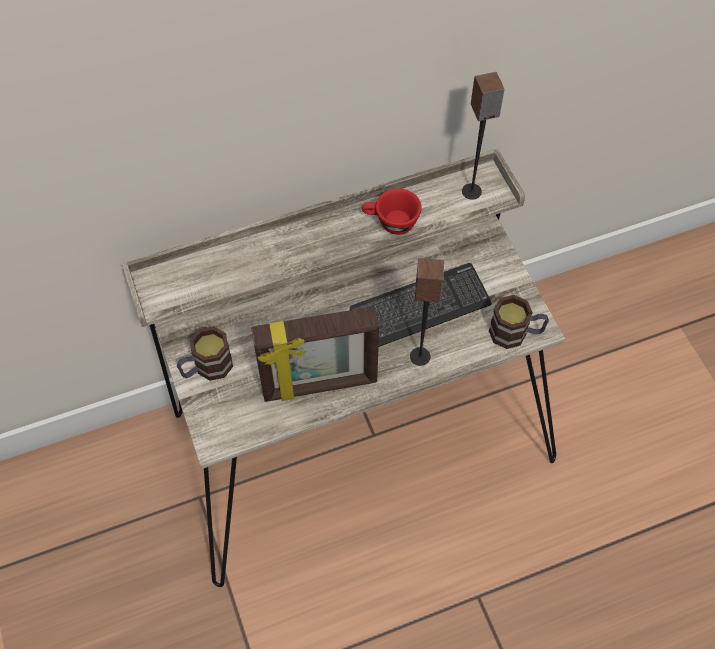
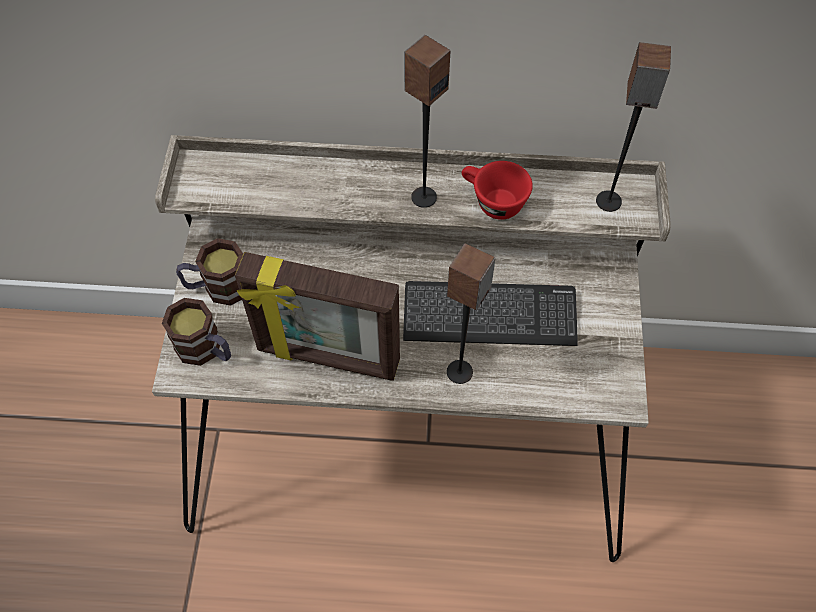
camera: 25 degrees right, 0 degrees up
mug [489,295,549,349] -> mug moved to [162,298,231,366]
none -> speaker [404,35,450,208]

